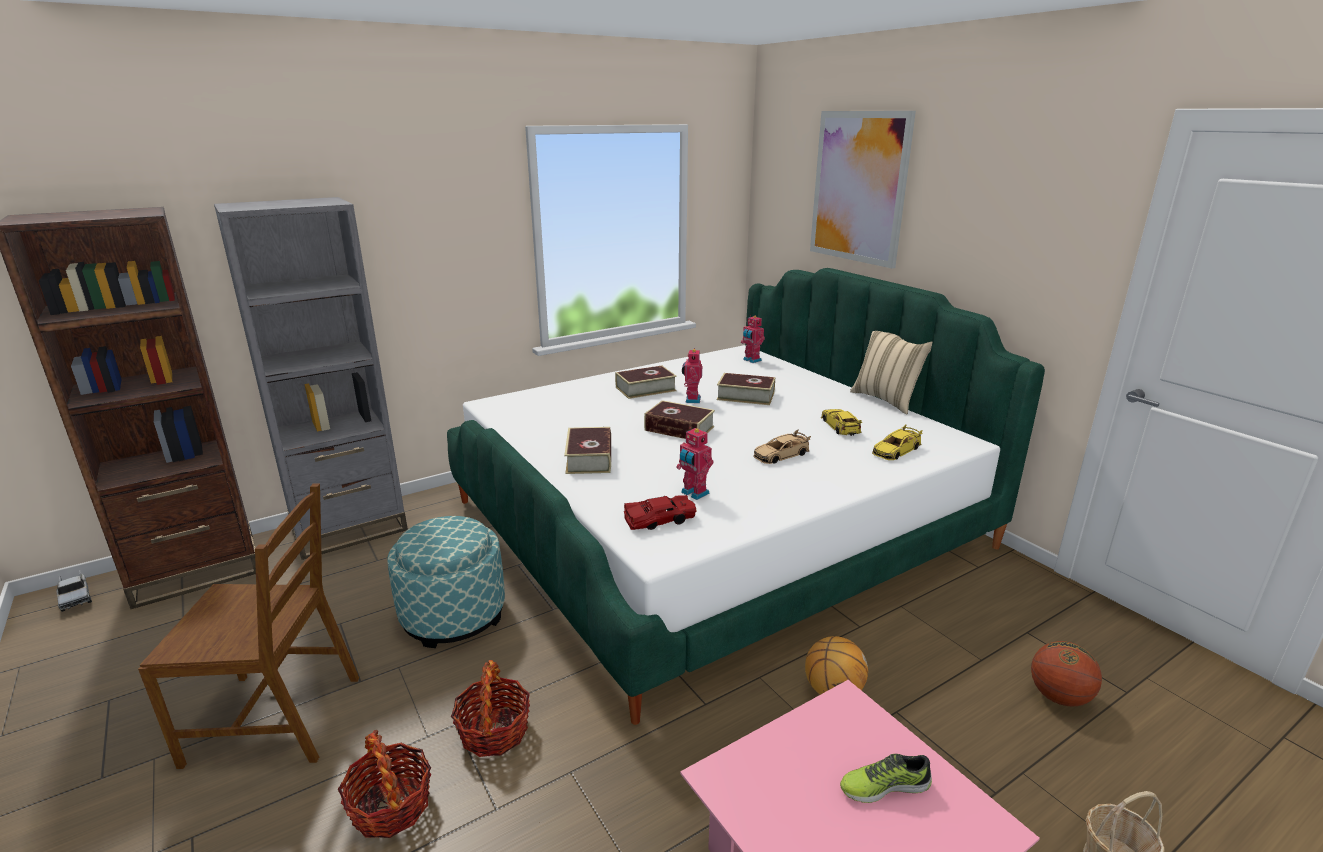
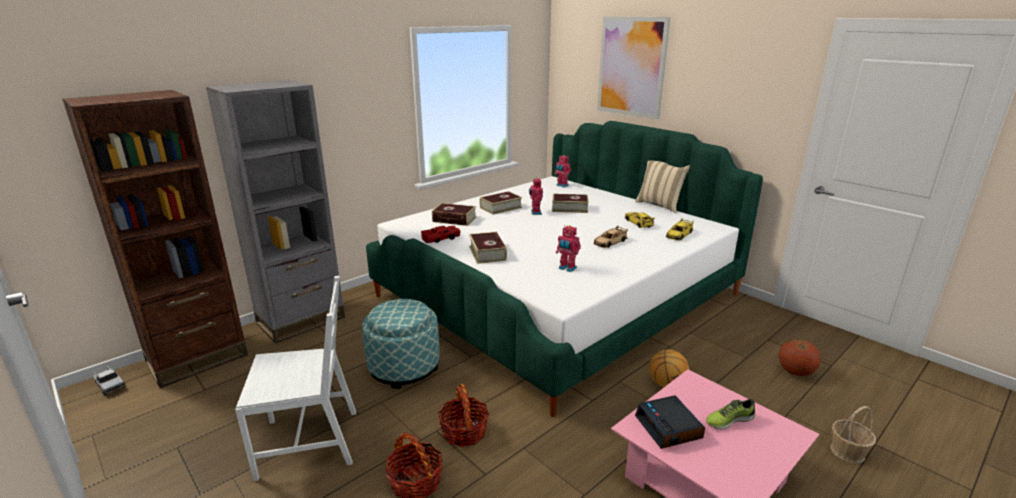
camera: 10 degrees left, 0 degrees up
brown chair [138,484,359,769] -> white chair [235,276,356,481]
red toy car [624,495,696,530] -> red toy car moved to [421,226,461,243]
book [644,400,715,439] -> book moved to [432,203,476,226]
none -> alarm clock [635,396,705,449]

